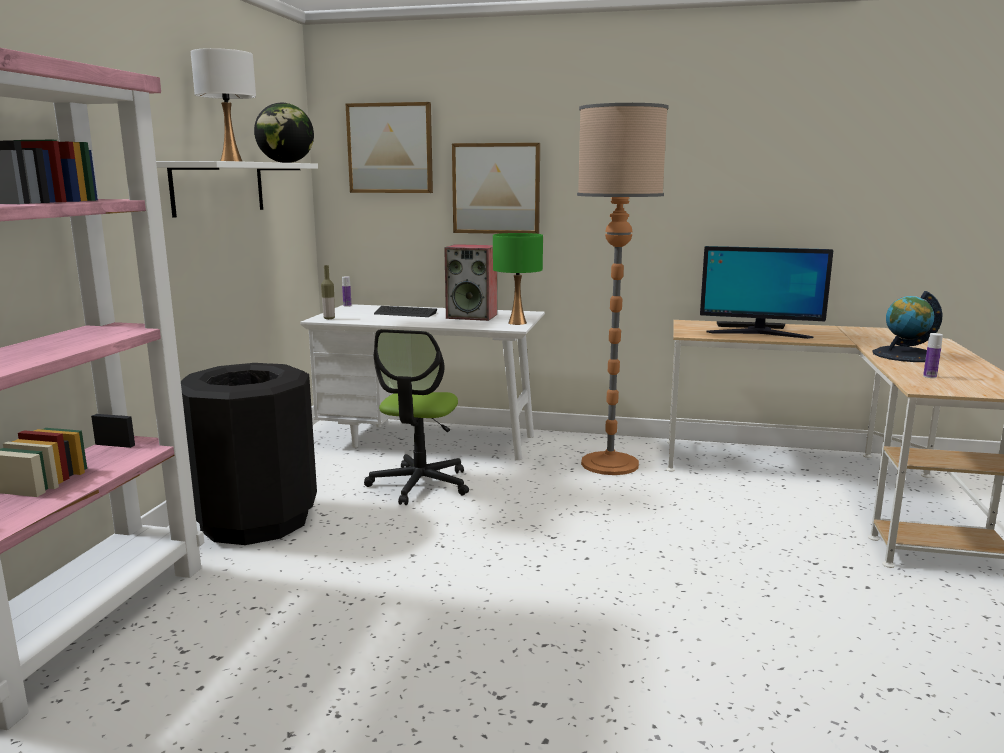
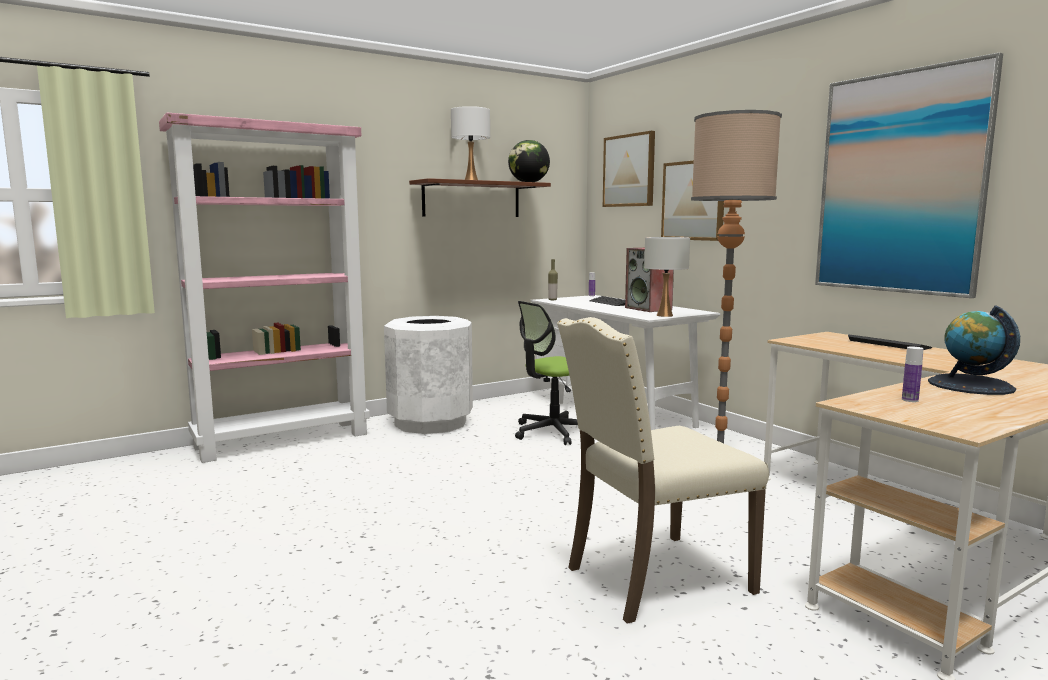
camera: 45 degrees right, 5 degrees down
white shelf [156,161,318,218] -> brown shelf [409,178,551,217]
black trash can [181,363,317,545] -> white trash can [384,316,473,434]
green table lamp [493,233,543,325] -> white table lamp [644,237,690,317]
monitor [700,246,834,339] -> none
none -> beige chair [557,317,769,624]
none -> picture [815,52,1003,298]

